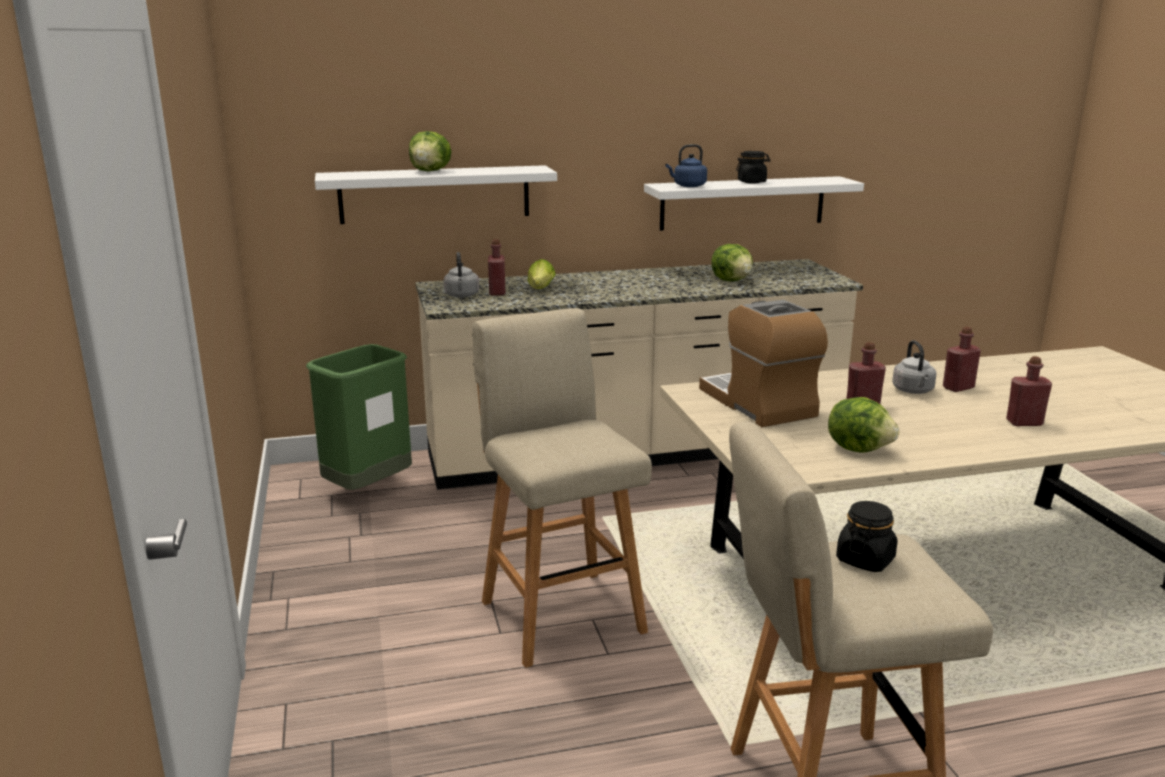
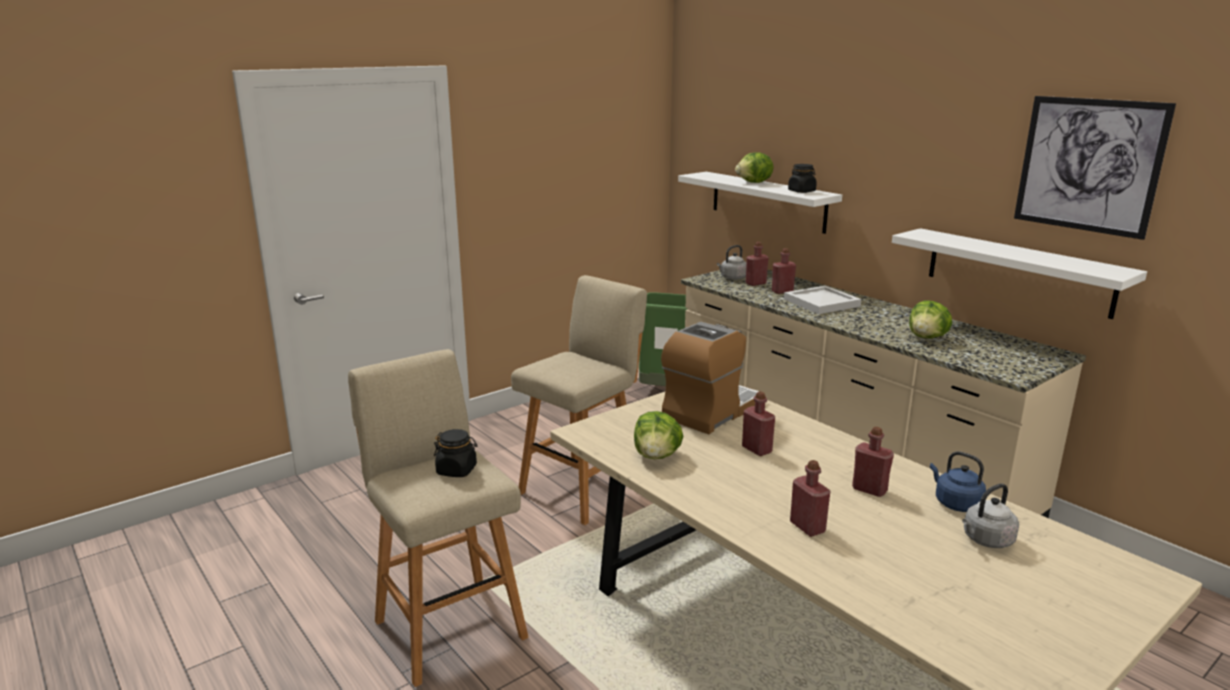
camera: 65 degrees right, 0 degrees up
lettuce [528,259,555,289] -> red bottle [772,248,796,294]
blue kettle [666,144,707,187] -> blue kettle moved to [930,451,986,512]
black jar [736,151,771,184] -> black jar moved to [788,164,817,193]
grey kettle [892,340,937,394] -> grey kettle moved to [962,484,1019,548]
none -> white tray [784,286,861,314]
none -> picture [1014,96,1176,240]

